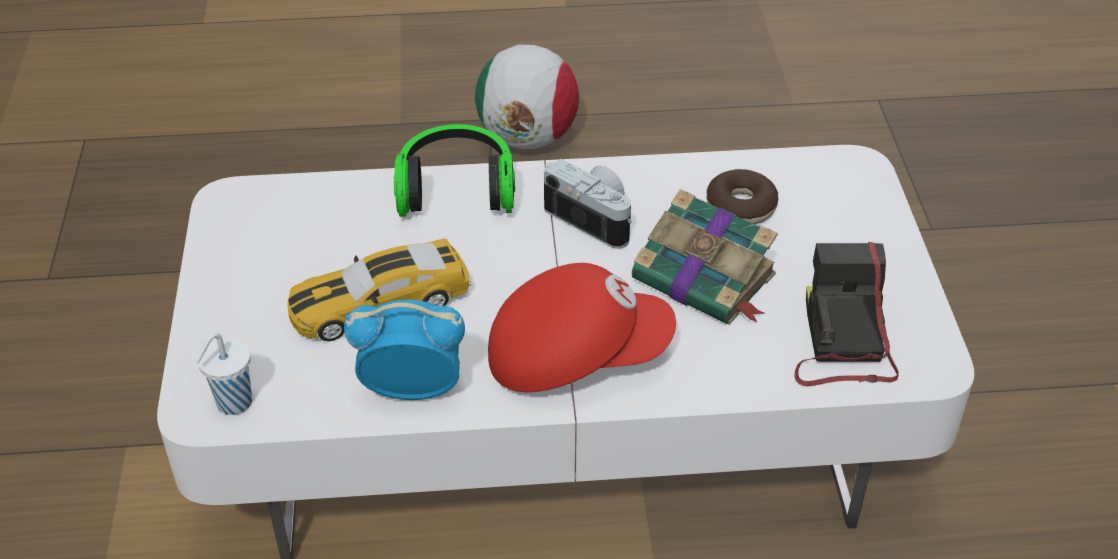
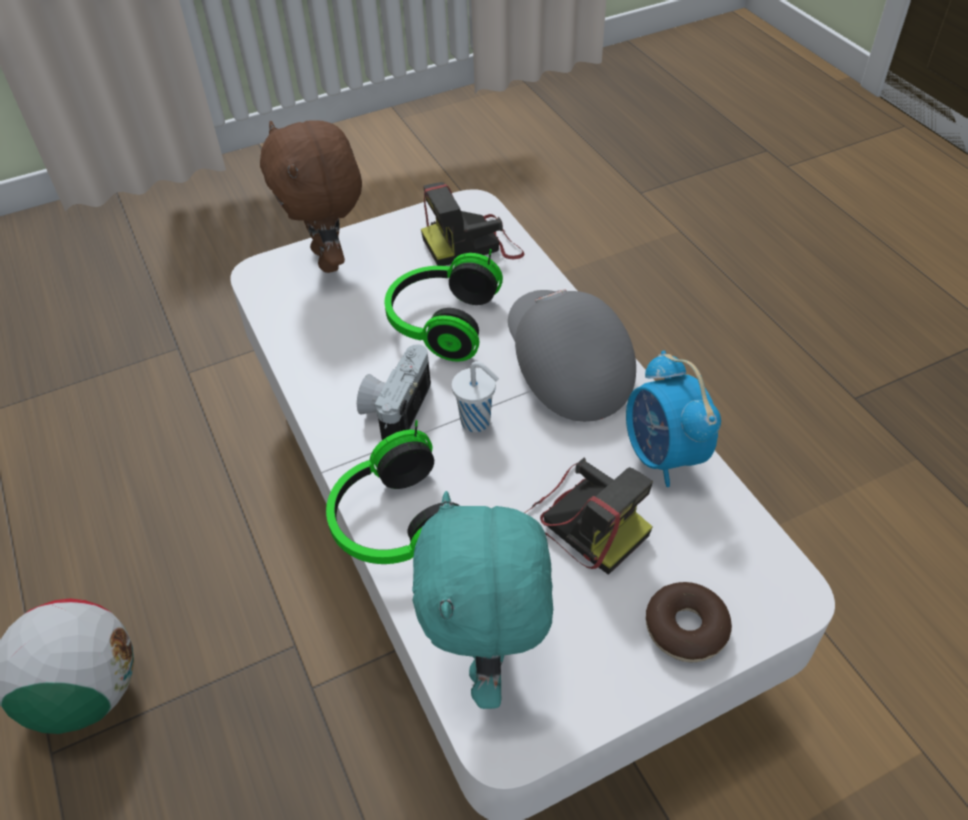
camera: 110 degrees left, 5 degrees up
white cup [194,332,252,415] -> white cup moved to [452,361,499,432]
toy car [287,238,471,341] -> camera [524,457,653,575]
red cap [488,263,676,392] -> grey cap [508,289,636,422]
book [632,189,778,325] -> headphones [385,249,503,362]
donut [707,169,778,224] -> donut moved to [646,582,732,662]
none -> brown plush toy [260,120,362,273]
none -> turquoise plush toy [412,491,553,709]

